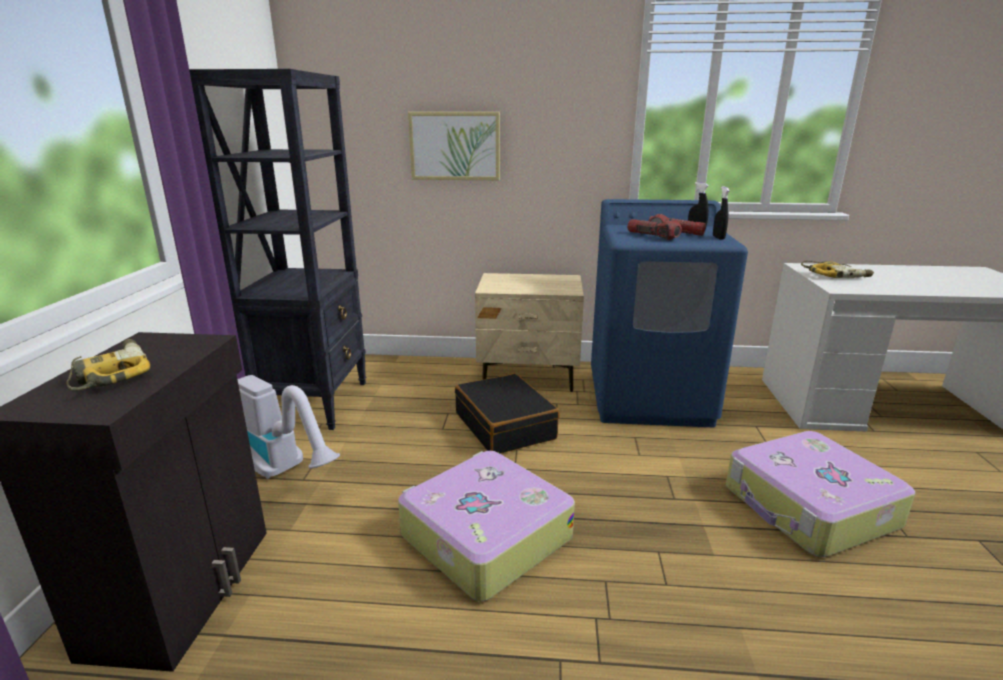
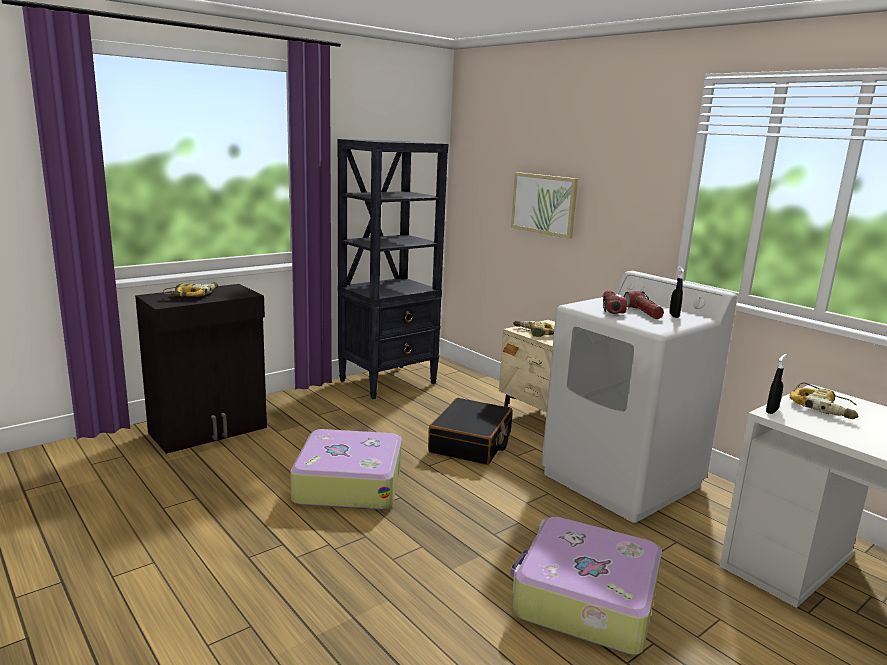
camera: 45 degrees right, 5 degrees down
vacuum cleaner [237,375,340,479] -> none
blue washing machine [591,199,748,427] -> white washing machine [542,271,737,523]
black spray bottle [713,187,730,240] -> black spray bottle moved to [766,354,787,414]
none -> power drill [513,321,555,337]

